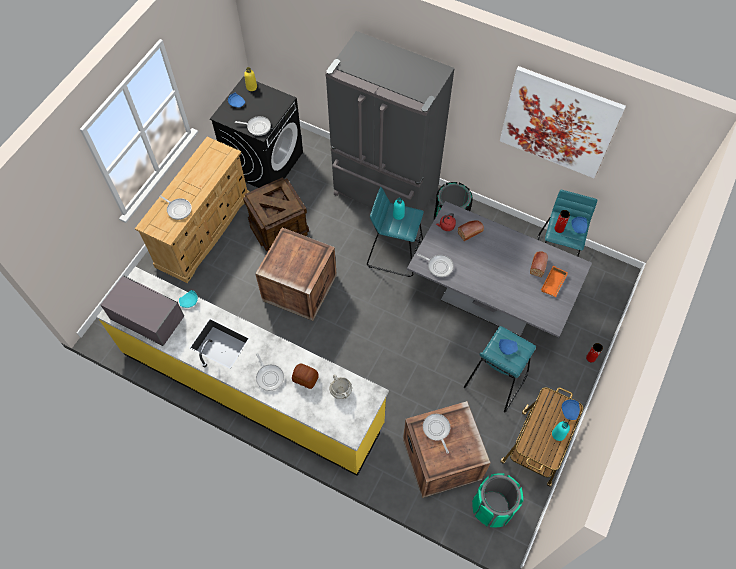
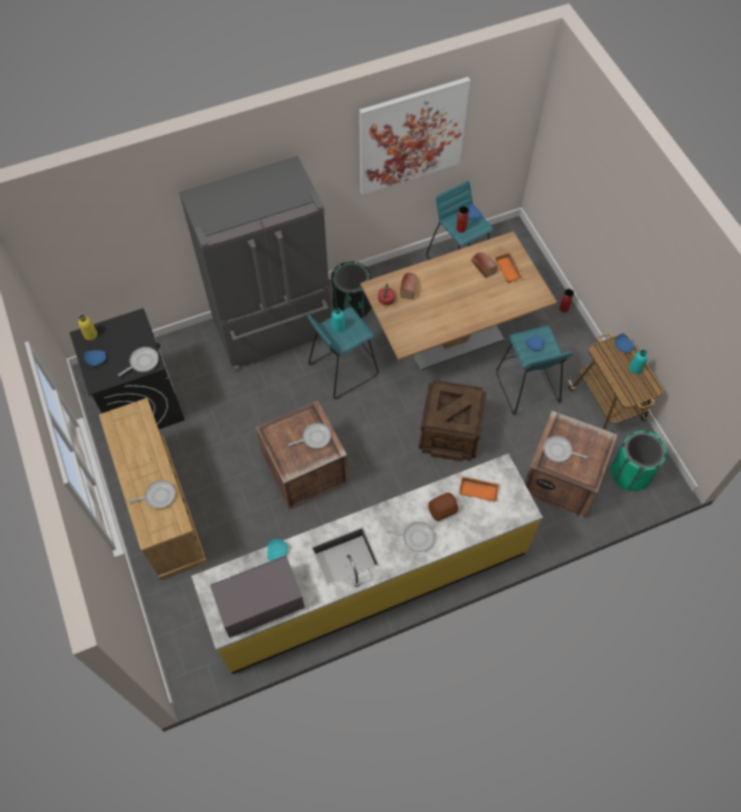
camera: 50 degrees left, 0 degrees up
crate [243,177,309,251] -> crate moved to [419,380,487,461]
white cooking pot [330,374,352,399] -> orange tray [459,477,499,502]
grey dining table [407,201,592,337] -> brown dining table [361,231,557,371]
frying pan [417,254,454,277] -> frying pan moved to [288,423,331,449]

